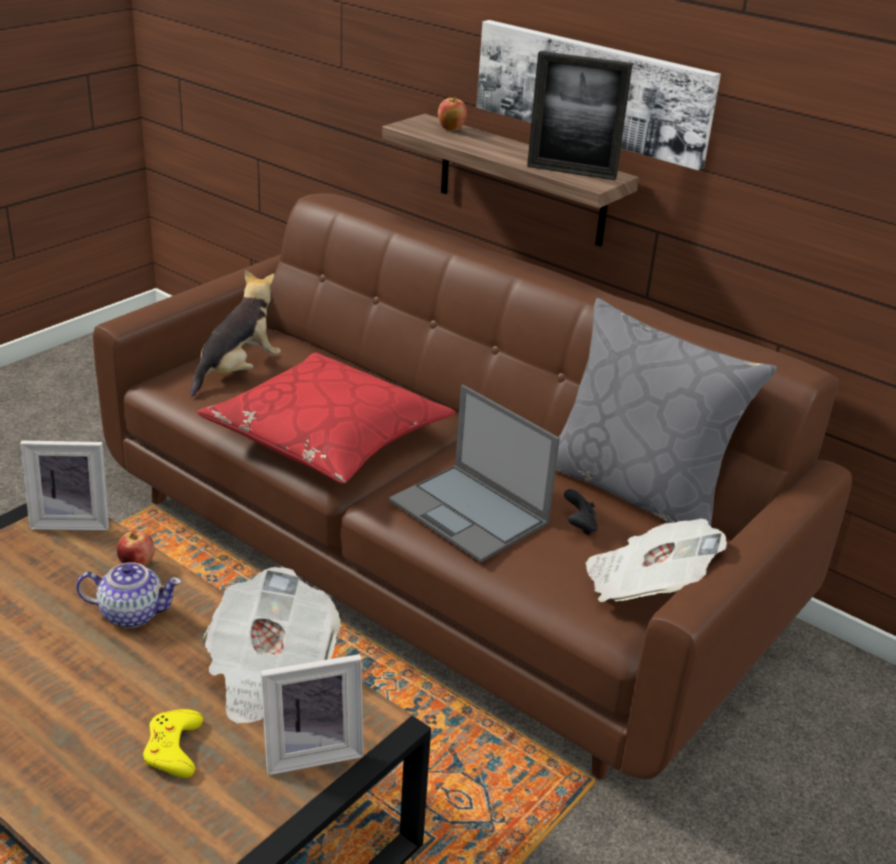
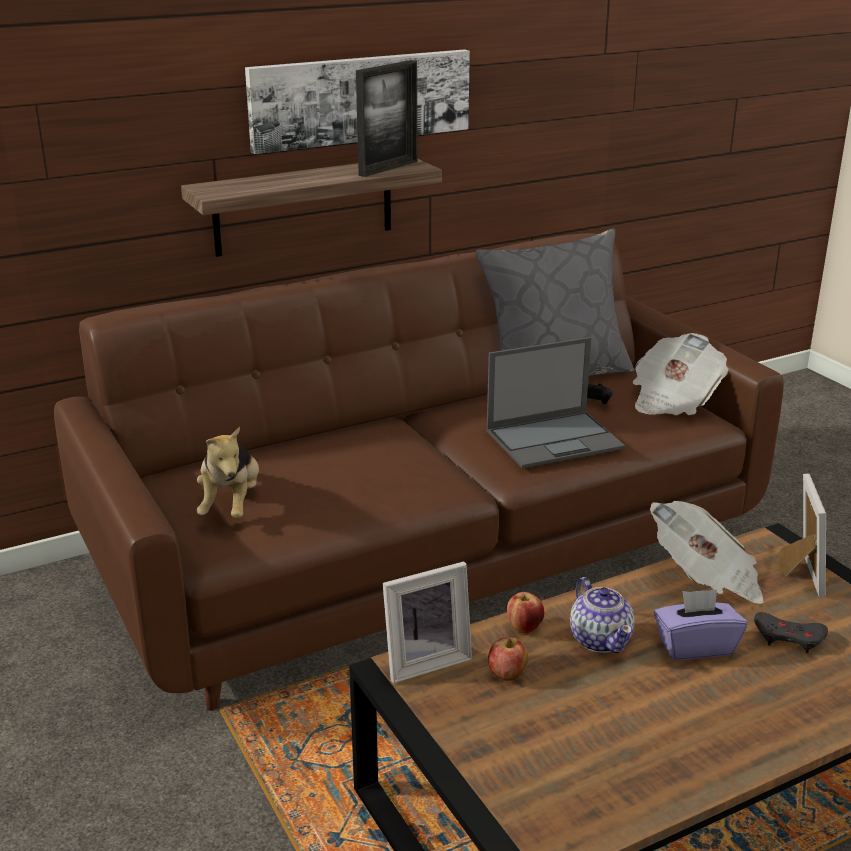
camera: 65 degrees left, 5 degrees down
picture frame [20,441,109,531] -> picture frame turned 45 degrees clockwise [383,561,472,683]
teapot [76,562,182,628] -> teapot turned 135 degrees clockwise [570,577,634,653]
yellow game controller [143,709,203,778] -> grey game controller [754,612,828,653]
plush toy [190,270,281,397] -> plush toy turned 150 degrees counterclockwise [197,426,259,518]
red pillow [197,353,455,484] -> none
apple [438,97,467,131] -> apple moved to [488,637,528,681]
none -> purple tissue box [654,589,747,660]

